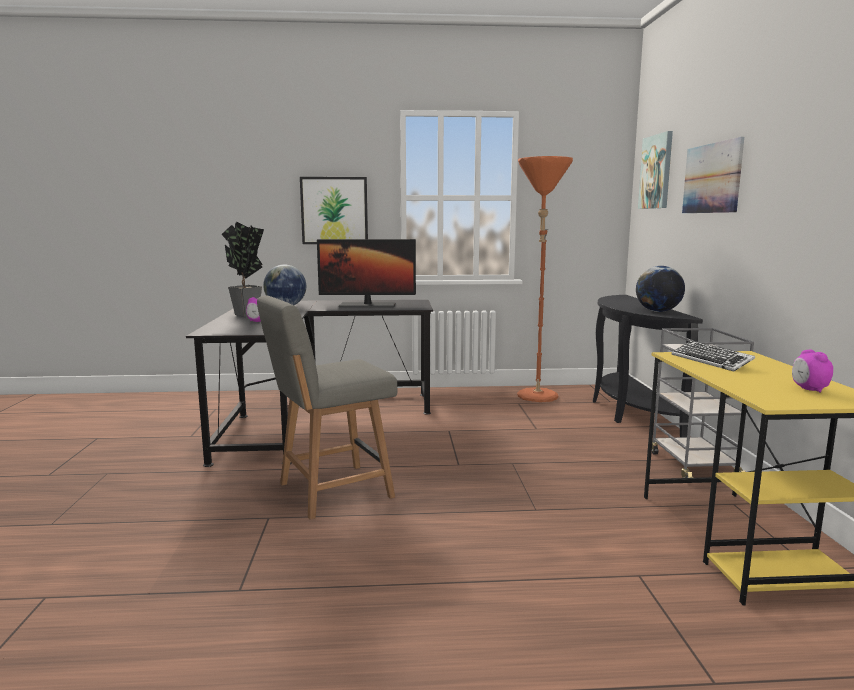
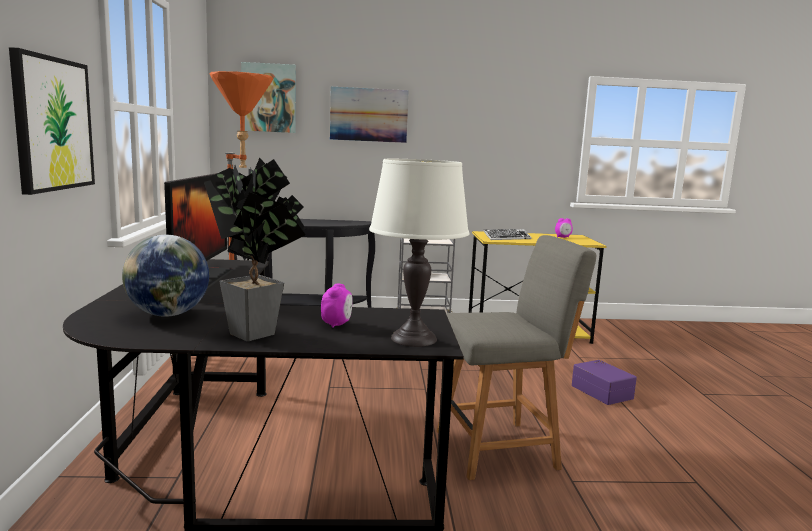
camera: 90 degrees left, 0 degrees up
grey chair [257,296,397,520] -> grey chair turned 75 degrees counterclockwise [437,235,597,480]
globe [636,266,685,312] -> none
none -> white table lamp [369,159,470,347]
none -> purple storage box [572,360,637,405]

